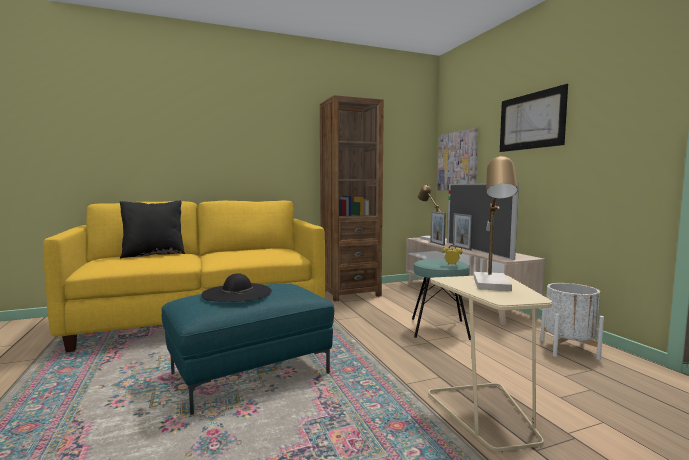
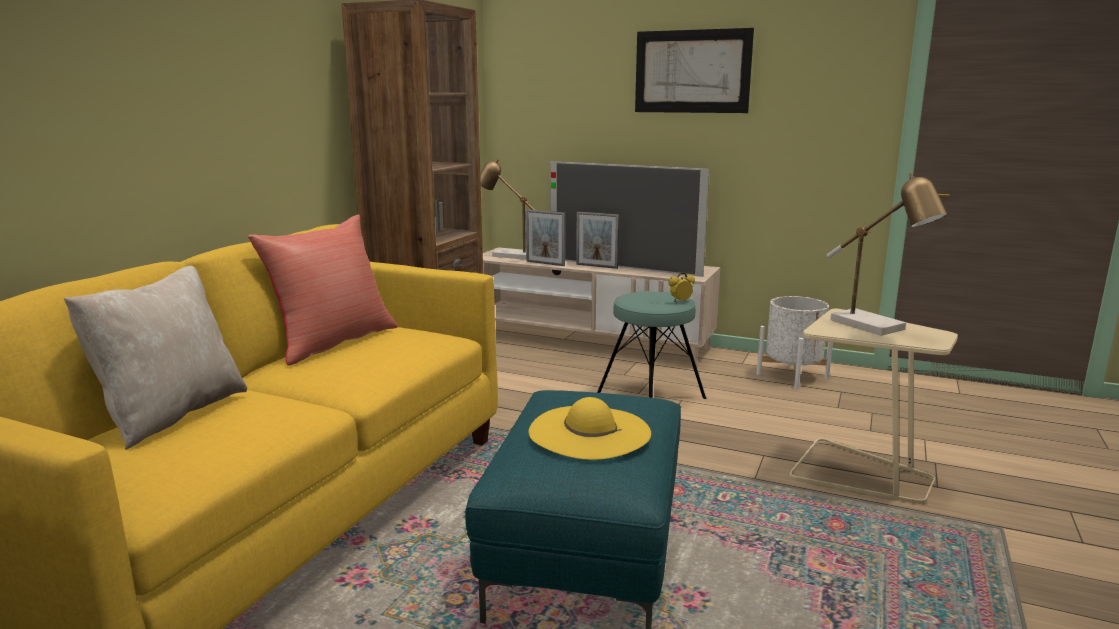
camera: 45 degrees left, 10 degrees up
black pillow [120,201,185,259] -> beige pillow [64,265,247,450]
black hat [201,273,272,302] -> yellow hat [529,397,651,460]
picture [438,128,478,190] -> none
none -> red pillow [248,215,398,366]

